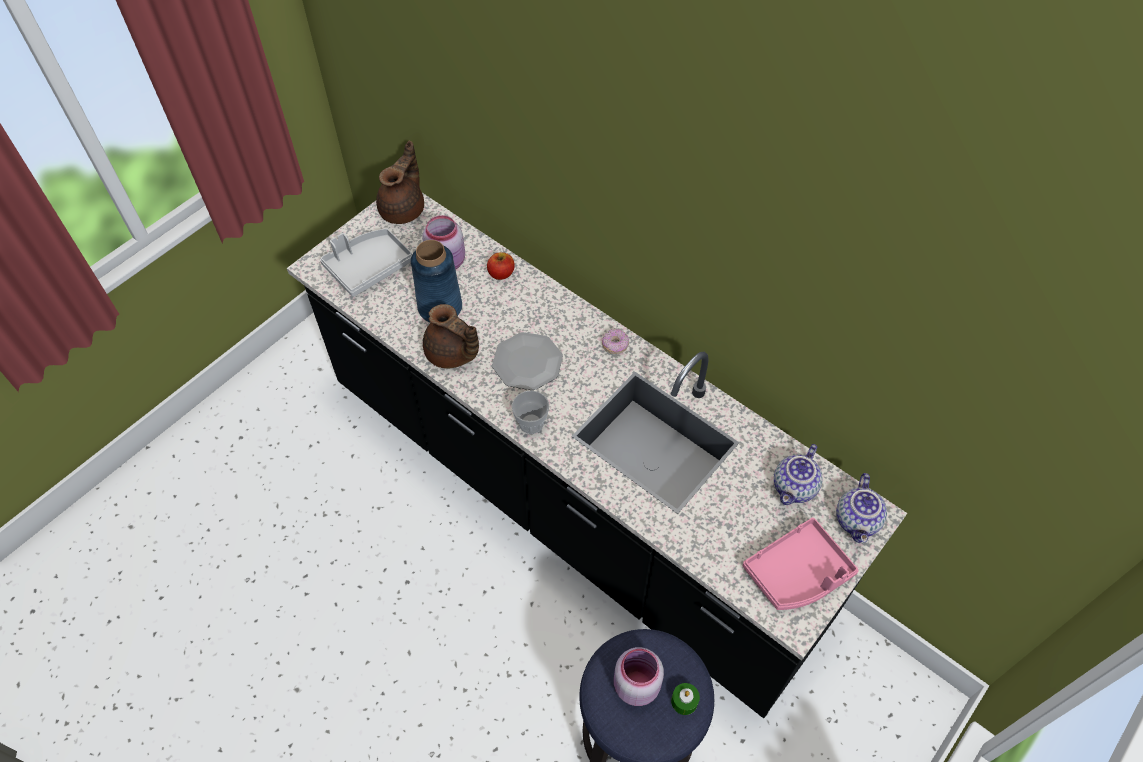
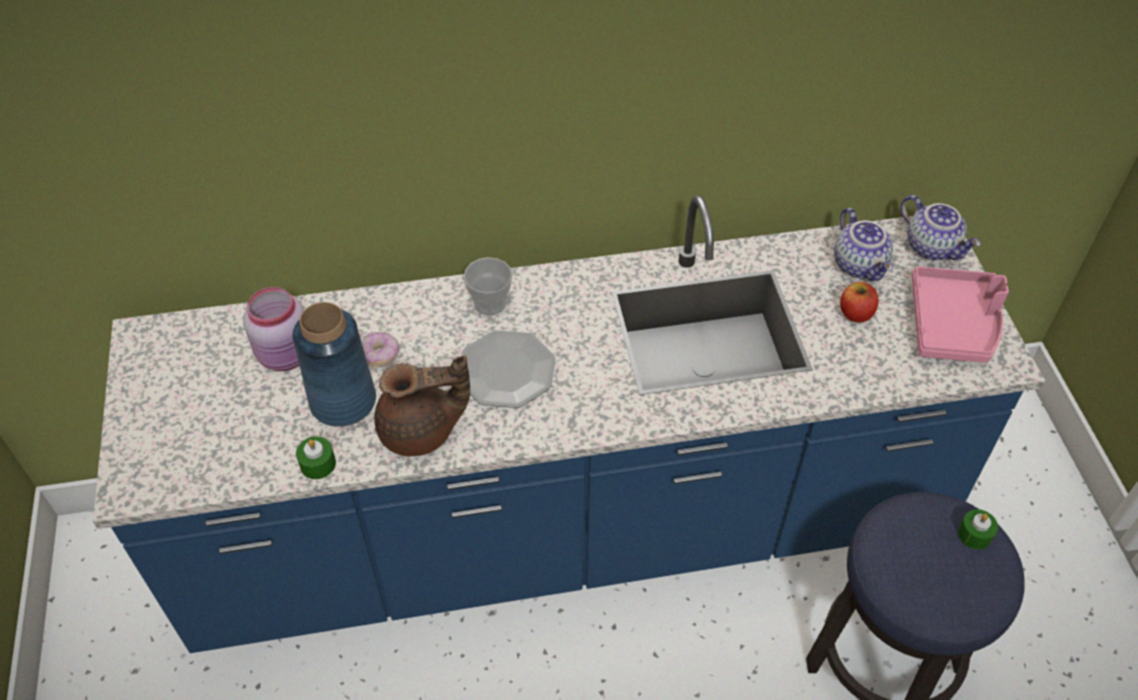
camera: 50 degrees left, 5 degrees down
black counter [287,193,907,718] -> blue counter [93,195,1045,653]
grey tray [320,228,413,297] -> none
brown teapot [376,140,424,224] -> none
apple [487,252,515,280] -> apple moved to [840,282,879,323]
cup [512,390,549,434] -> cup moved to [464,257,513,316]
donut [602,328,629,354] -> donut moved to [361,332,399,367]
pink jar [614,647,664,706] -> none
none -> green candle [296,437,336,479]

